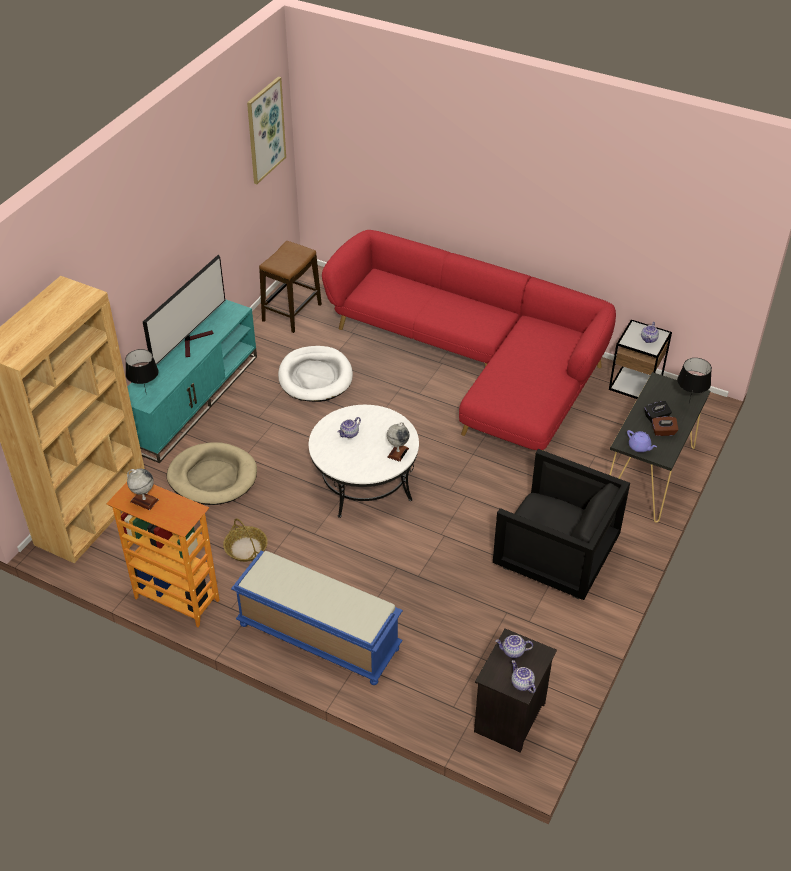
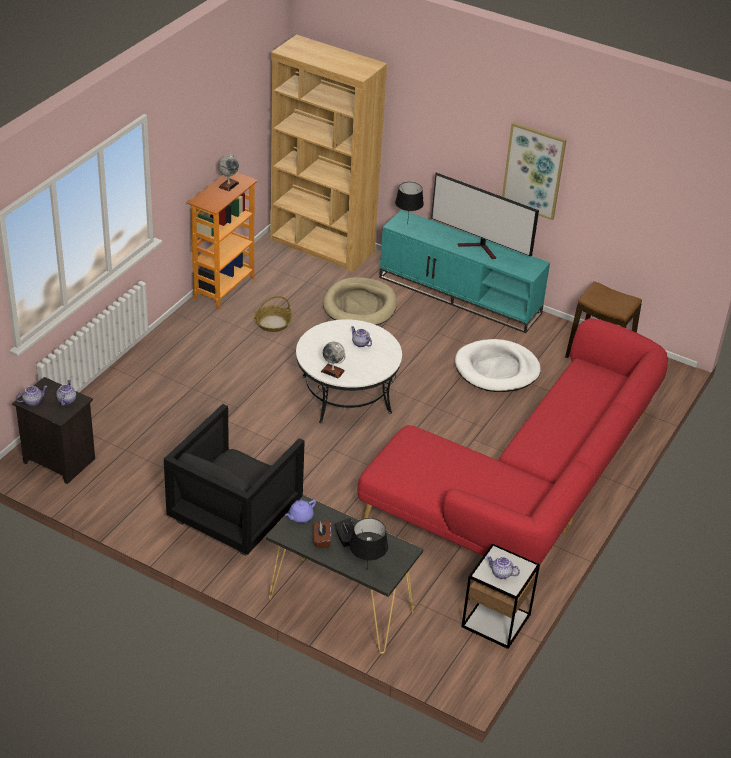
camera: 90 degrees right, 5 degrees down
blue bench [231,551,403,685] -> none
picture [247,76,286,184] -> picture moved to [502,122,567,220]

